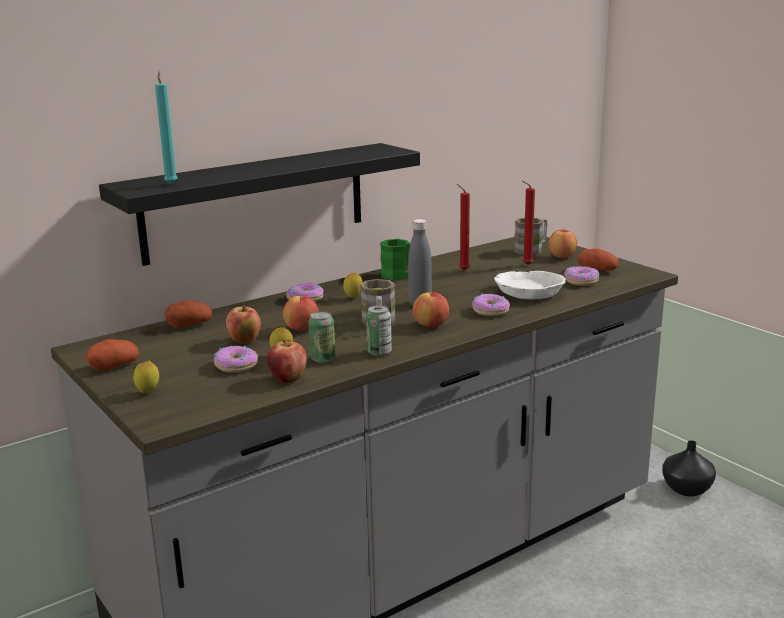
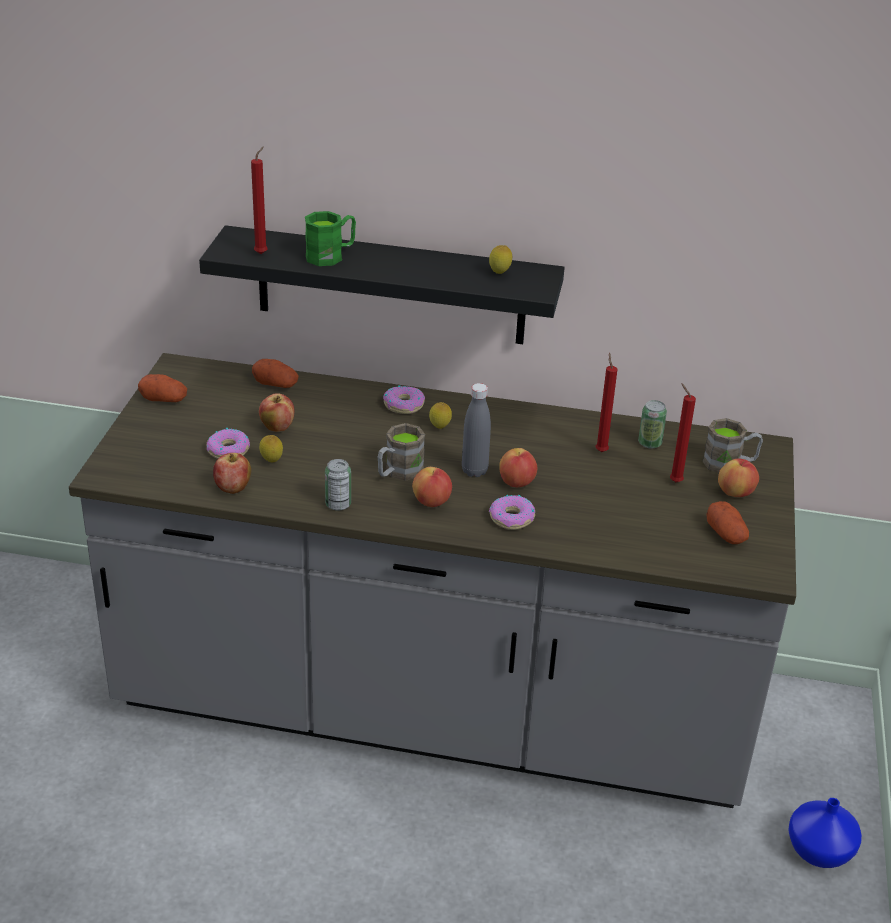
camera: 45 degrees right, 15 degrees up
lemon [133,360,159,393] -> lemon moved to [489,245,512,274]
turquoise candle [155,72,178,185] -> red candle [251,146,268,254]
apple [283,296,319,331] -> apple moved to [499,448,537,487]
can [309,311,335,363] -> can moved to [638,400,667,449]
green mug [380,239,410,280] -> green mug moved to [305,211,356,266]
white bowl [494,271,566,299] -> none
donut [564,266,599,286] -> none
black vase [662,440,716,496] -> blue vase [788,798,862,868]

